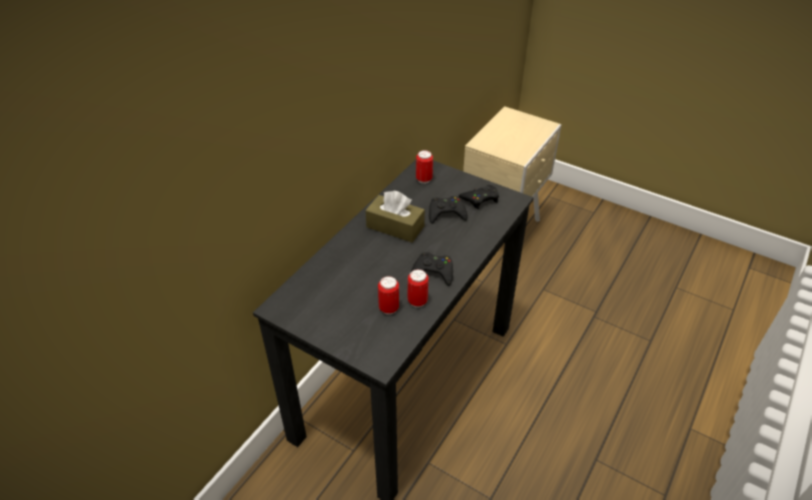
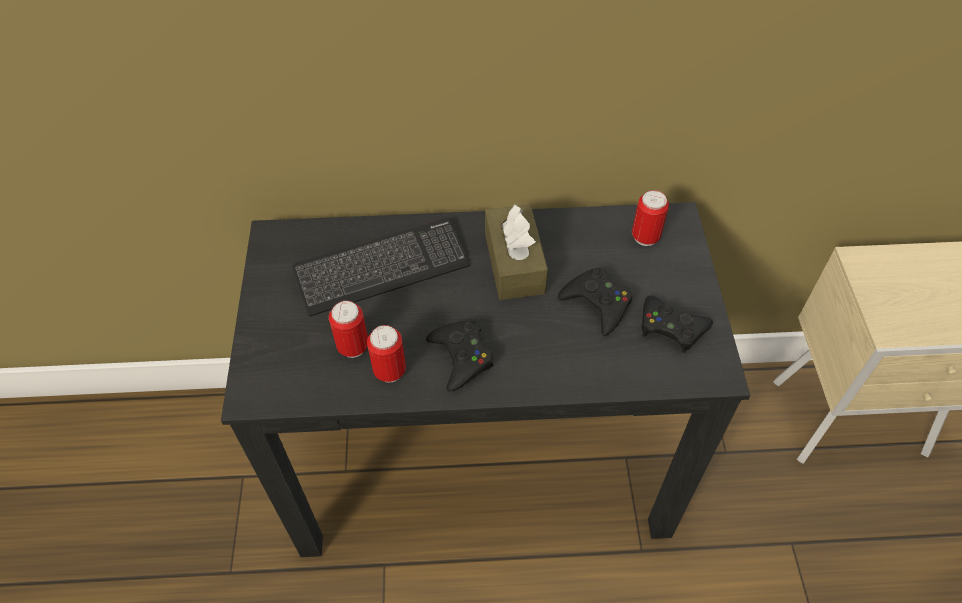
camera: 55 degrees right, 10 degrees up
none -> keyboard [292,218,470,317]

